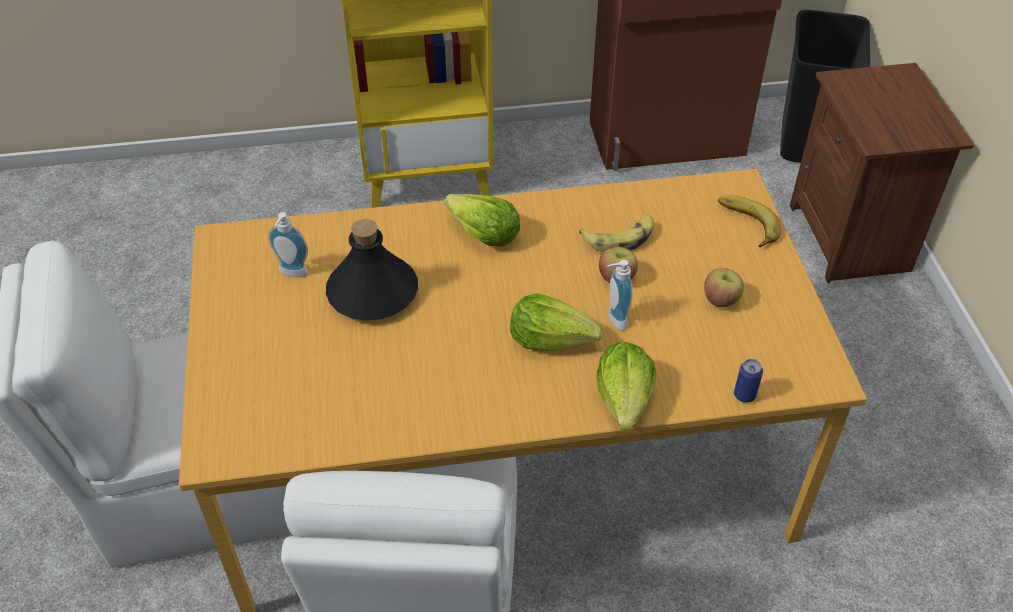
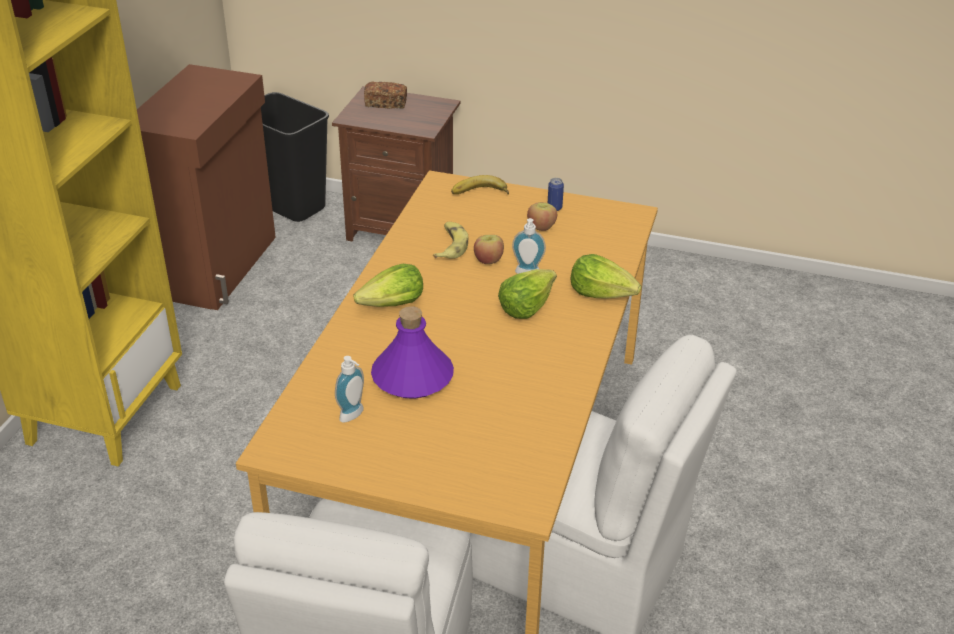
camera: 65 degrees left, 10 degrees down
black bottle [326,219,418,321] -> purple bottle [371,306,454,399]
can [734,359,763,403] -> can moved to [548,178,564,211]
none -> bread [364,82,407,109]

